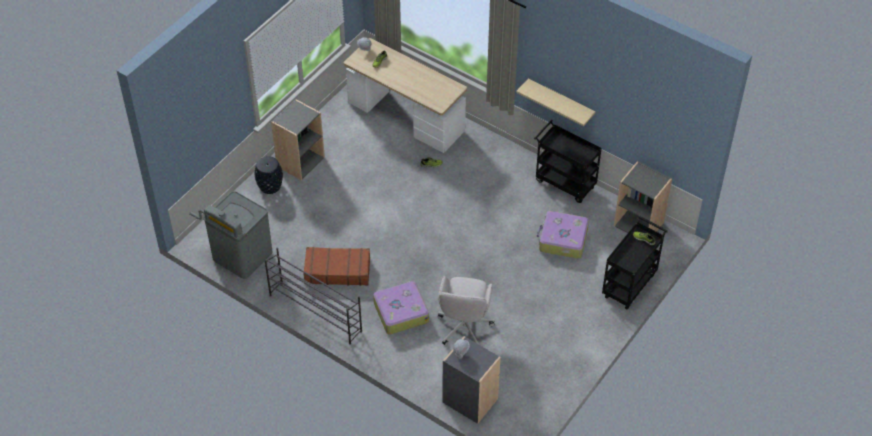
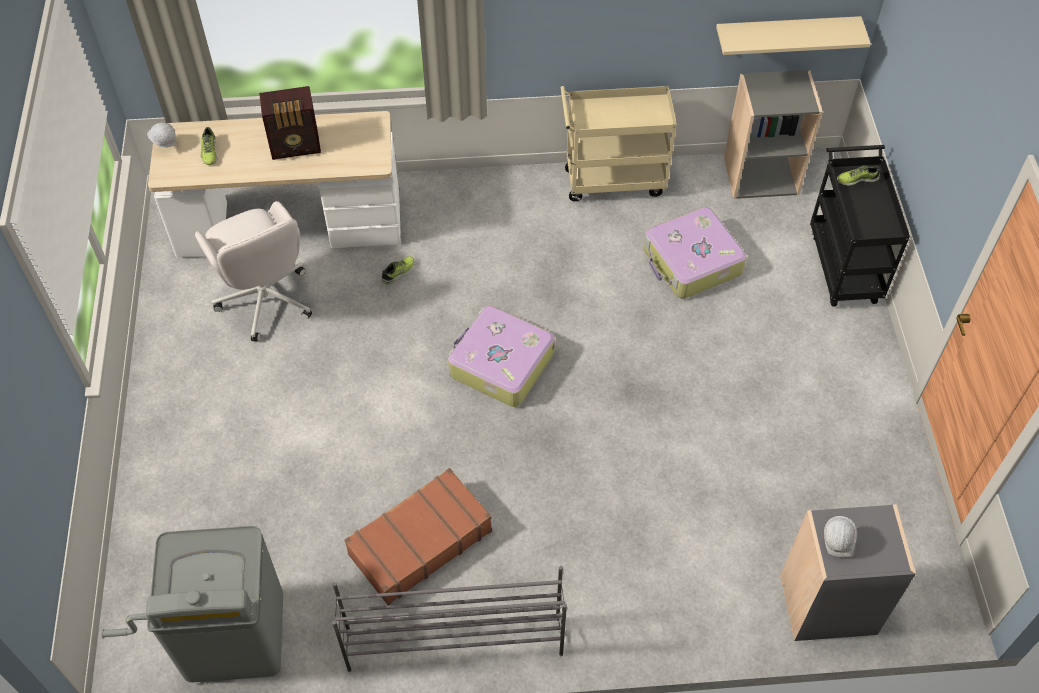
camera: 40 degrees left, 5 degrees up
black stool [255,156,283,194] -> none
grey bookcase [271,99,325,180] -> none
suitcase [373,281,429,335] -> suitcase moved to [448,305,555,407]
white office chair [437,276,494,345] -> white office chair moved to [195,201,312,342]
beige shelf [516,78,596,126] -> beige shelf moved to [716,16,871,55]
black cart [534,119,602,203] -> beige cart [560,86,676,201]
none -> radio [259,86,321,160]

